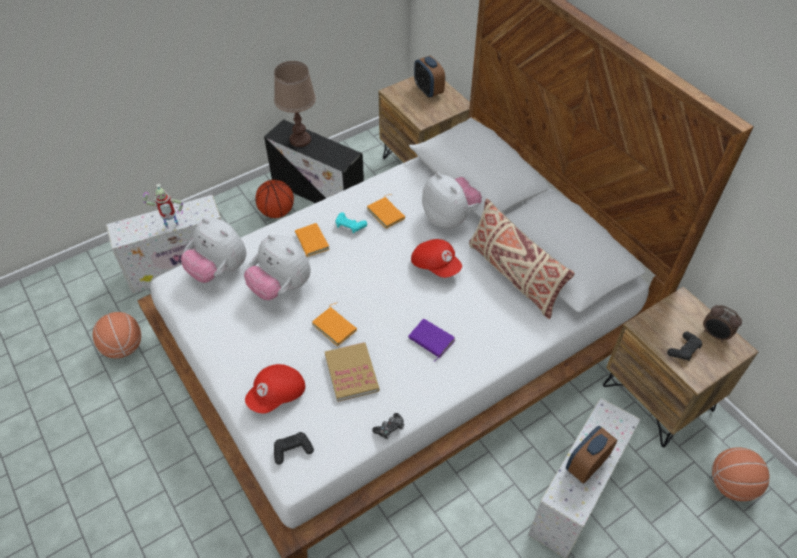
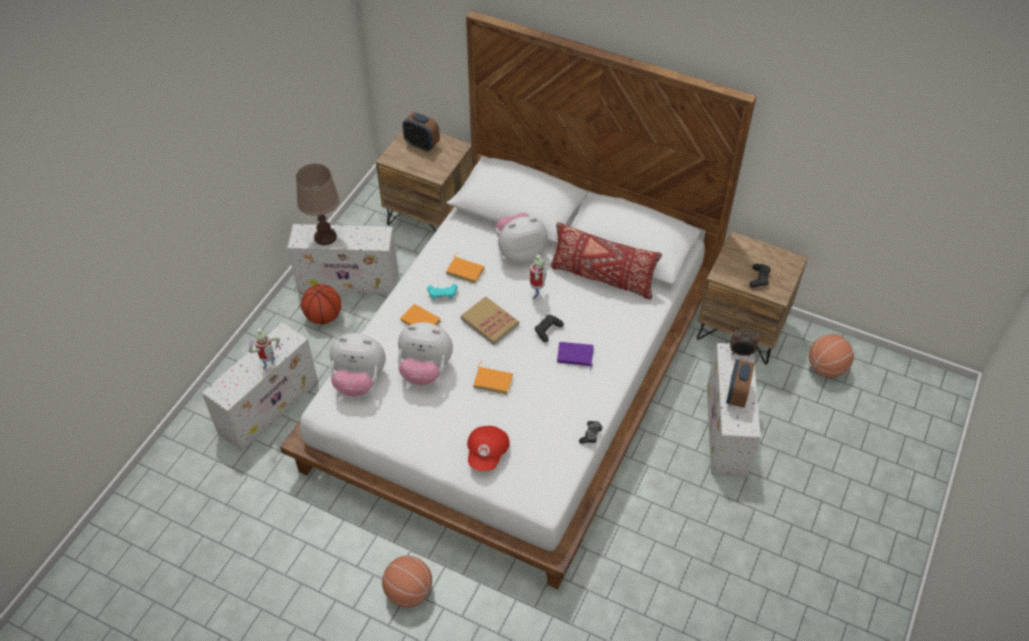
camera: 30 degrees left, 0 degrees up
basketball [93,312,141,358] -> basketball moved to [382,556,432,607]
black storage box [264,119,364,203] -> white storage box [287,224,398,294]
black game controller [274,432,314,465] -> black game controller moved to [535,315,564,342]
book [325,342,380,402] -> book moved to [461,296,519,345]
red cap [411,239,462,278] -> toy robot [530,255,547,300]
plush toy [422,173,482,229] -> plush toy turned 45 degrees counterclockwise [496,212,548,263]
beige pillow [469,199,575,319] -> red pillow [551,222,662,300]
alarm clock [703,305,742,342] -> alarm clock moved to [730,329,760,357]

